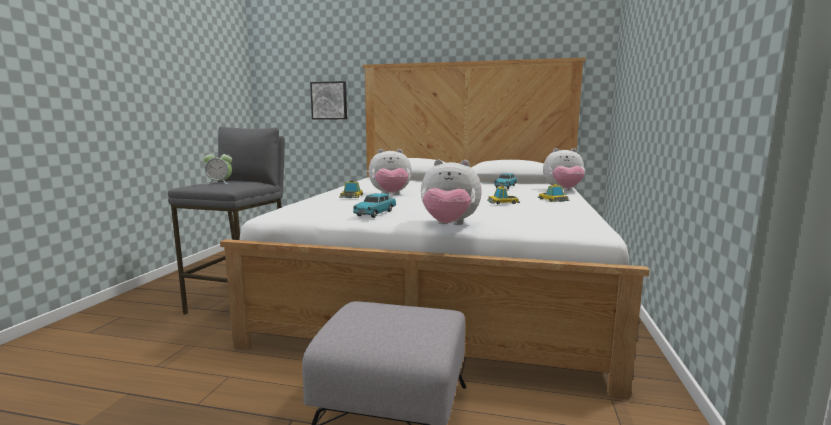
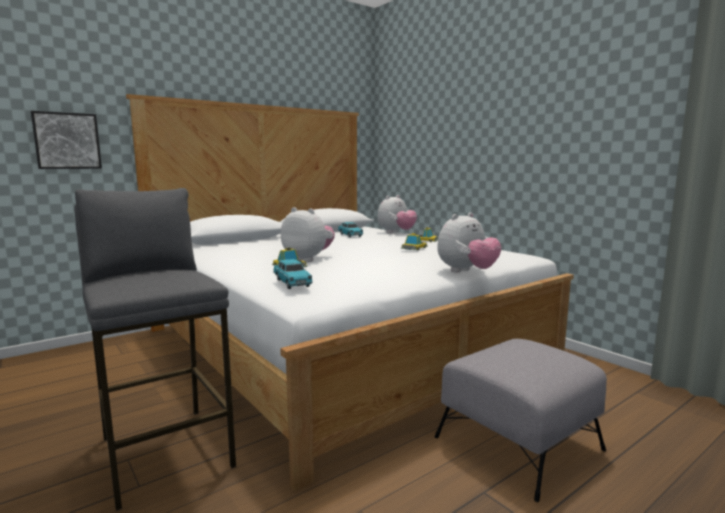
camera: 50 degrees left, 0 degrees up
alarm clock [204,150,232,184] -> none
turquoise toy car [353,193,396,218] -> turquoise toy car moved to [273,259,313,289]
plush toy [369,149,412,195] -> plush toy turned 90 degrees counterclockwise [281,207,335,262]

